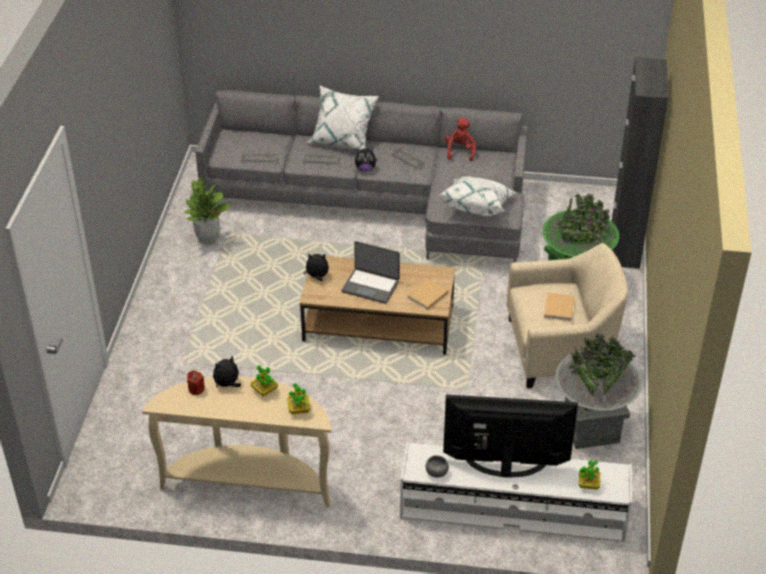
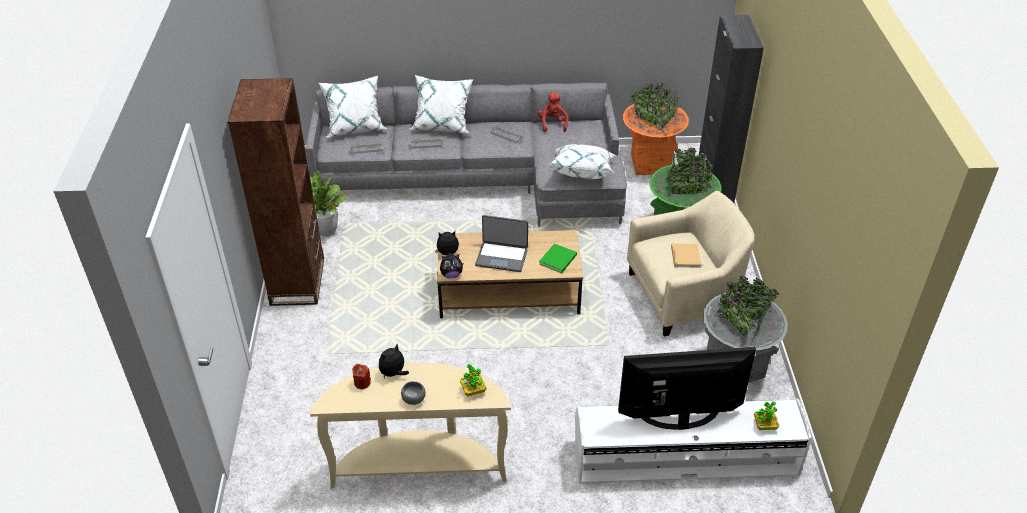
camera: 10 degrees left, 0 degrees up
potted plant [251,366,278,397] -> none
plush toy [355,148,378,171] -> plush toy moved to [440,254,464,278]
beige book [407,278,448,310] -> green book [539,243,577,273]
grey bowl [426,455,449,478] -> grey bowl moved to [401,381,426,405]
none -> brown bookcase [228,78,324,306]
none -> white pillow [319,76,388,138]
none -> orange planter [623,83,689,175]

